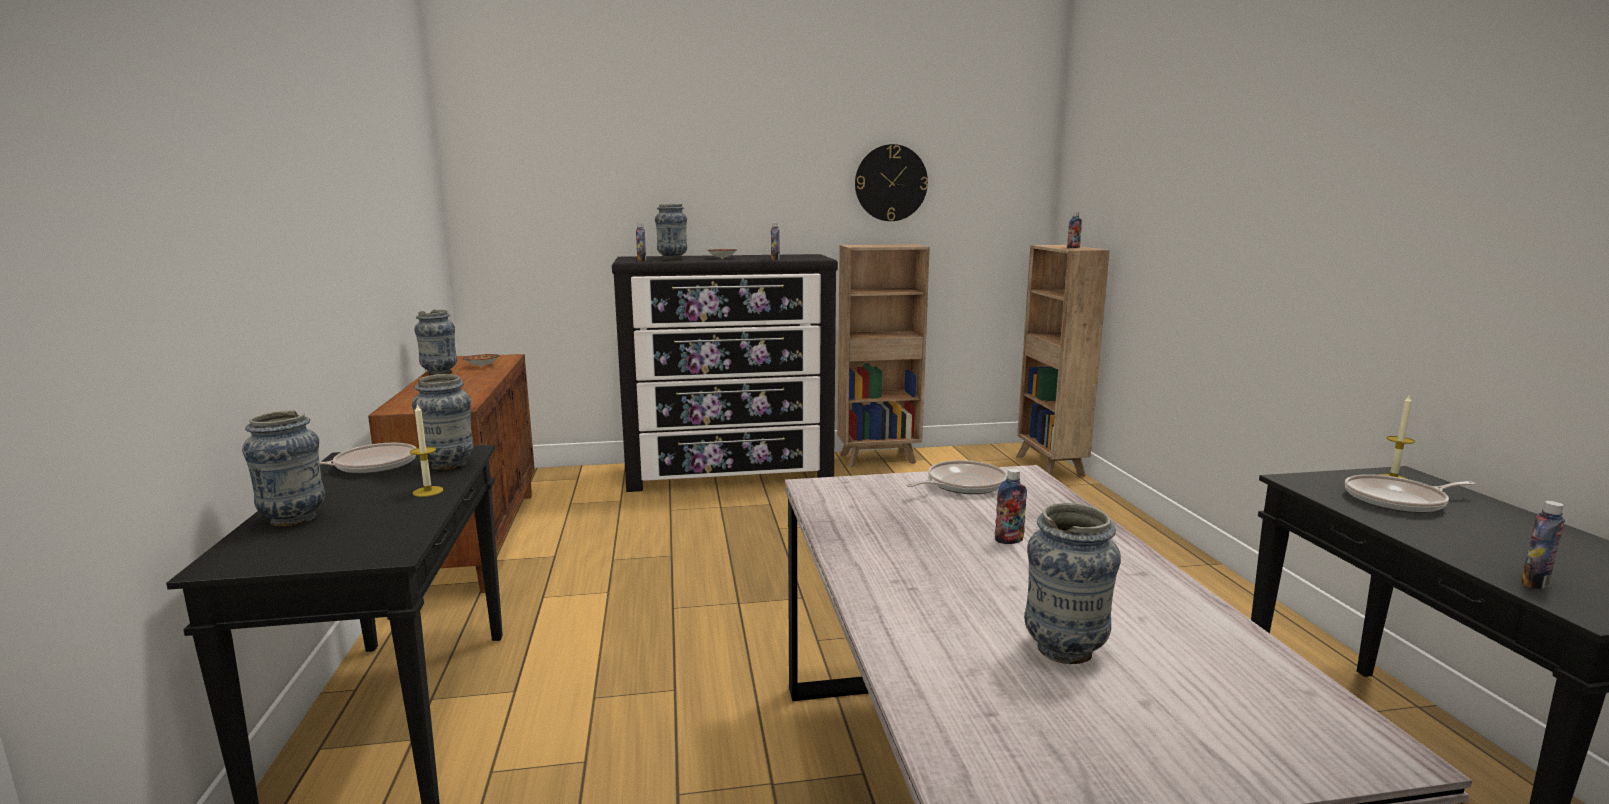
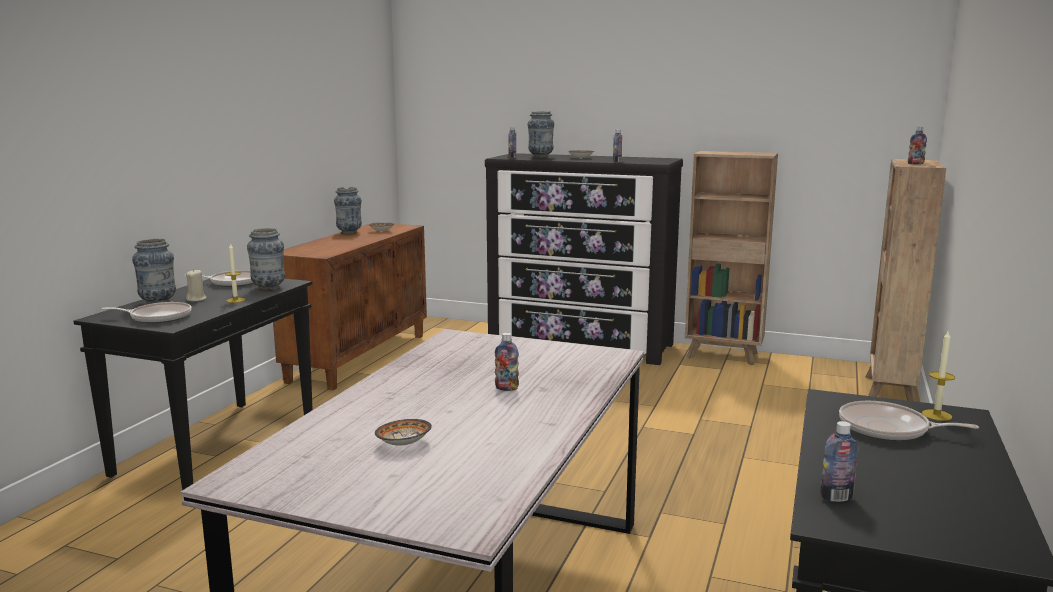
camera: 30 degrees right, 0 degrees up
wall clock [855,144,928,221] -> none
frying pan [906,460,1007,494] -> frying pan moved to [102,302,192,323]
vase [1024,503,1121,664] -> bowl [375,419,432,446]
none -> beige candle [186,269,207,301]

